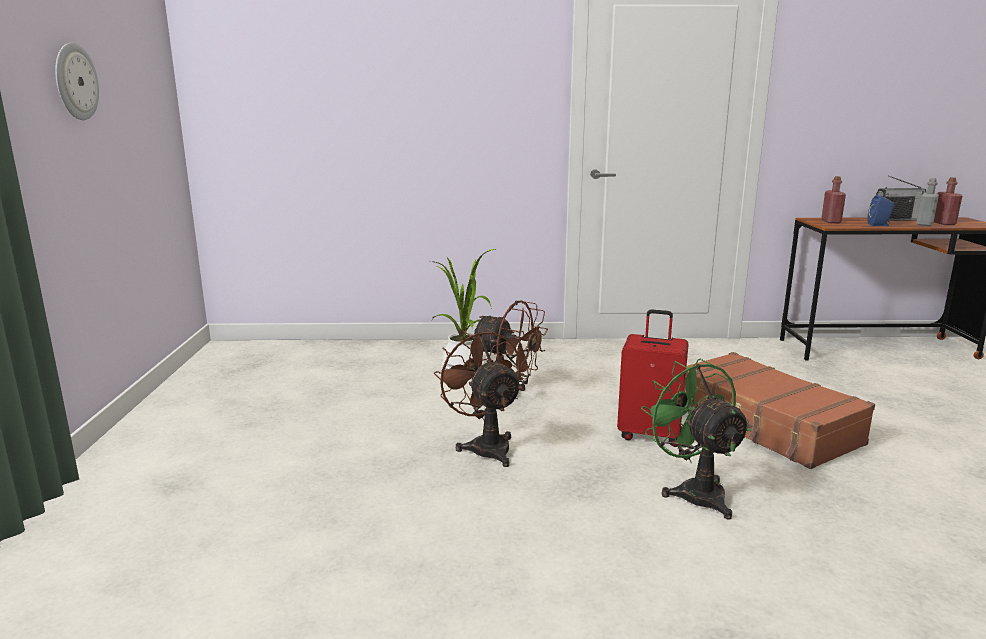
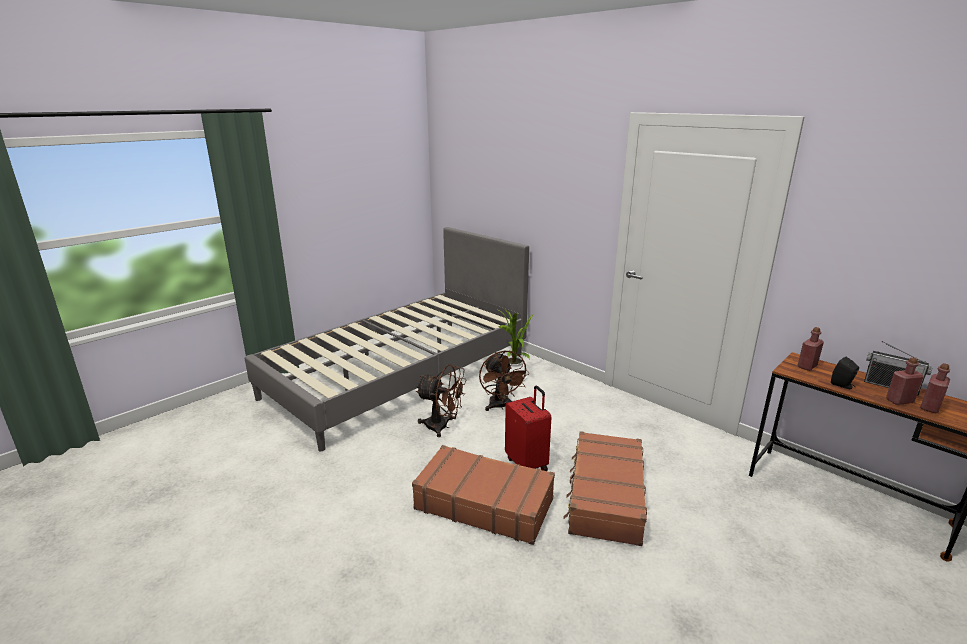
camera: 45 degrees right, 5 degrees up
wall clock [55,43,99,120] -> none
brown fan [434,328,522,467] -> brown fan turned 90 degrees clockwise [416,364,466,437]
green fan [641,359,752,520] -> brown suitcase [412,445,555,545]
blue speaker [867,195,894,226] -> black speaker [831,357,859,389]
grey bottle [916,178,939,226] -> red bottle [886,357,924,405]
none -> grey bed [245,227,529,452]

